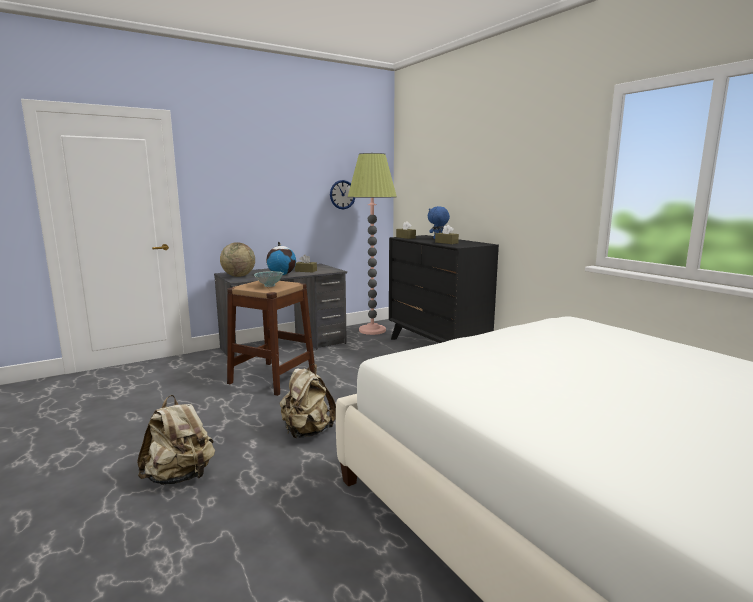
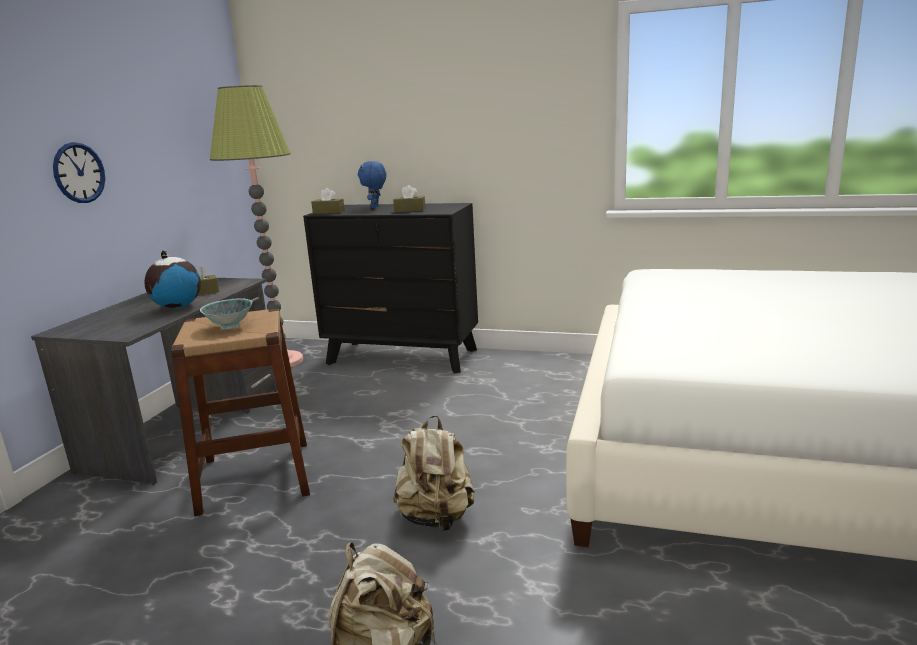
camera: 40 degrees left, 5 degrees up
globe [220,243,255,277] -> none
wall clock [330,180,355,209] -> wall clock moved to [53,142,105,203]

